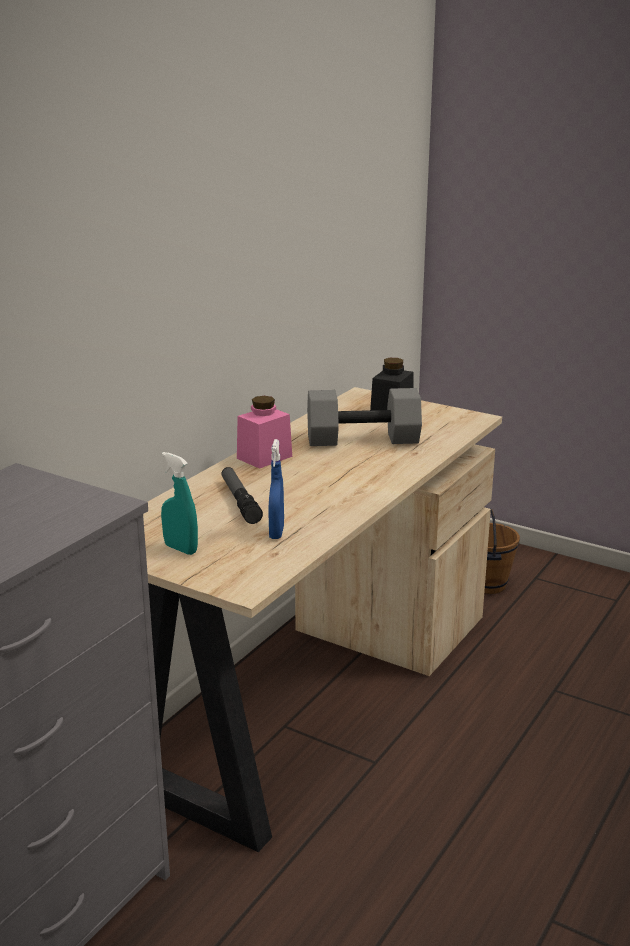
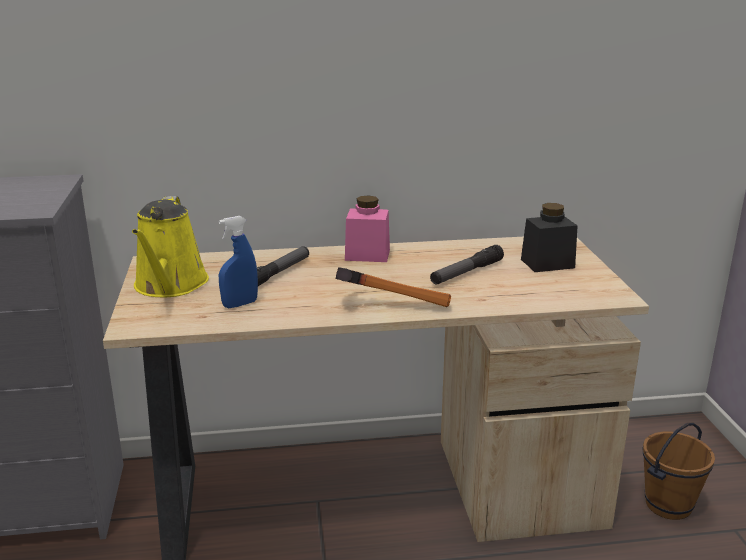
camera: 50 degrees right, 0 degrees up
turquoise spray bottle [161,452,198,555] -> yellow watering can [132,196,209,297]
grey dumbbell [307,388,422,446] -> flashlight [430,245,504,285]
none -> hammer [336,267,451,307]

